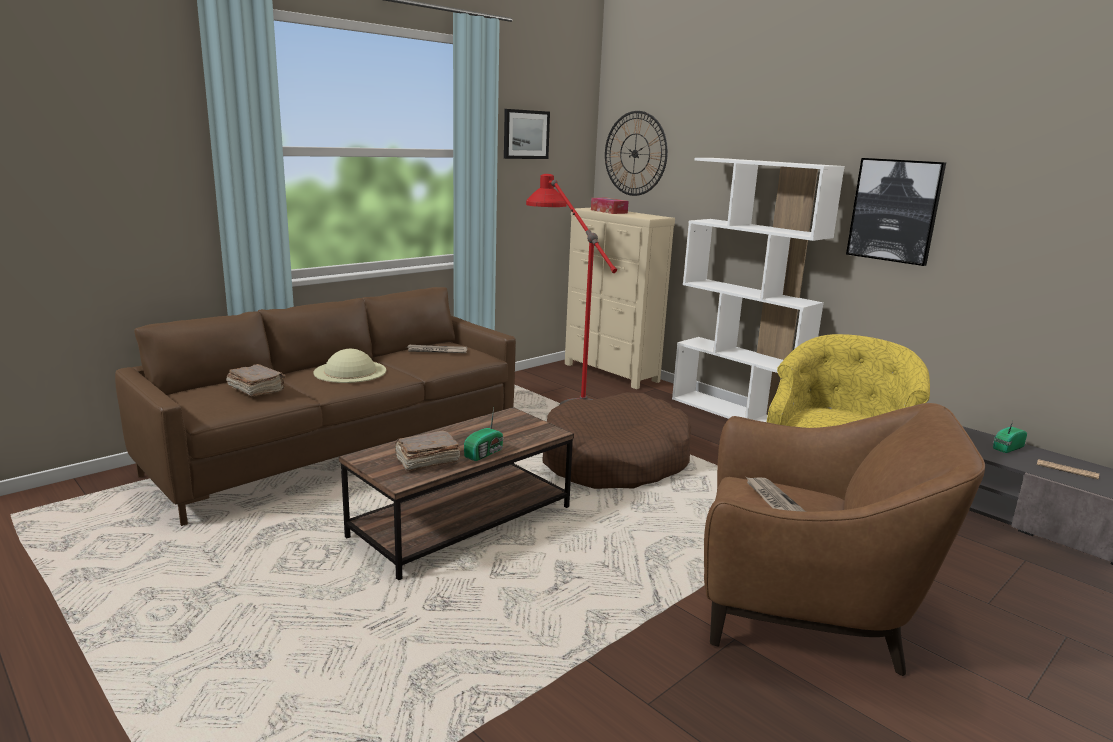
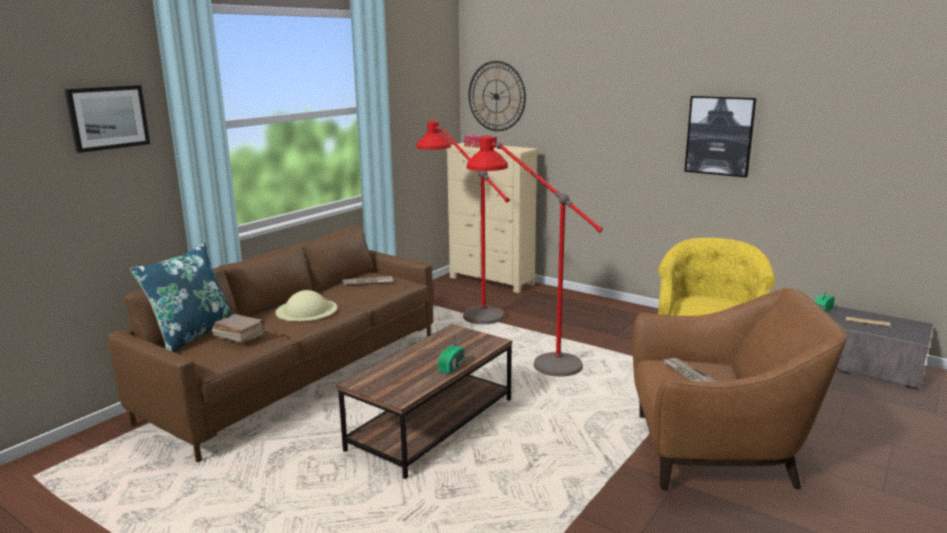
camera: 10 degrees left, 0 degrees up
brown book [394,431,460,472] -> none
picture [504,109,550,159] -> picture moved to [65,85,150,153]
brown dog bed [542,393,692,489] -> red floor lamp [467,136,603,377]
white bookcase [672,158,845,422] -> none
none -> blue pillow [130,243,233,352]

